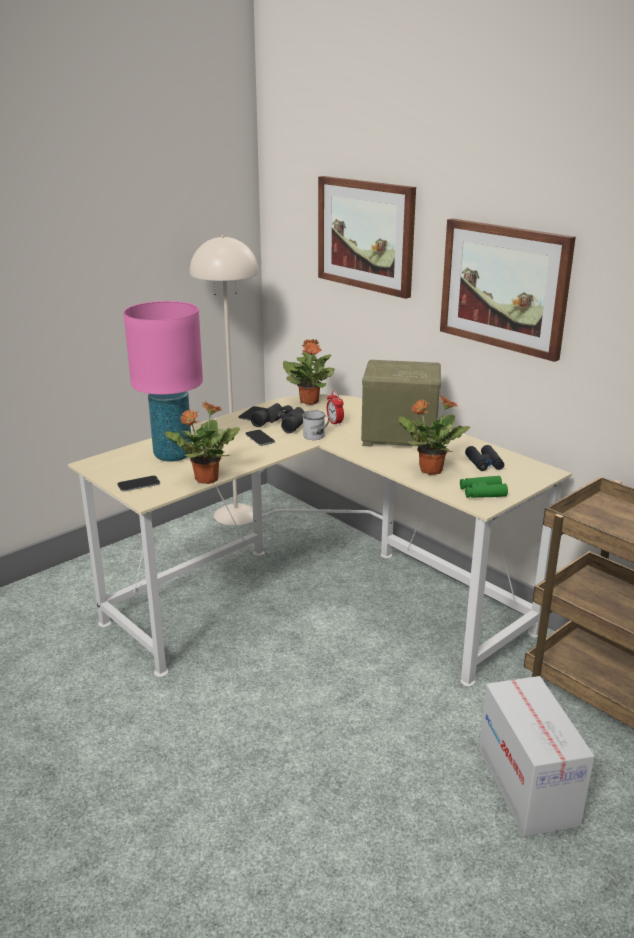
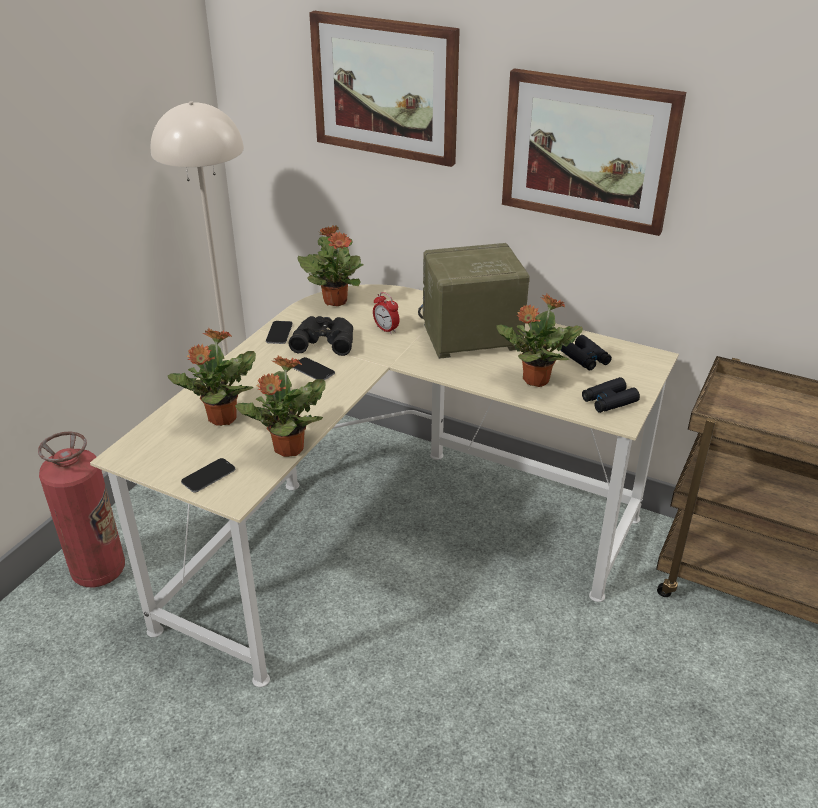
camera: 20 degrees left, 10 degrees up
pink table lamp [123,301,203,462] -> potted plant [168,328,256,426]
white mug [302,410,330,440] -> none
green binoculars [460,476,508,498] -> black binoculars [582,377,640,413]
cardboard box [479,676,595,837] -> none
none -> fire extinguisher [38,431,125,587]

